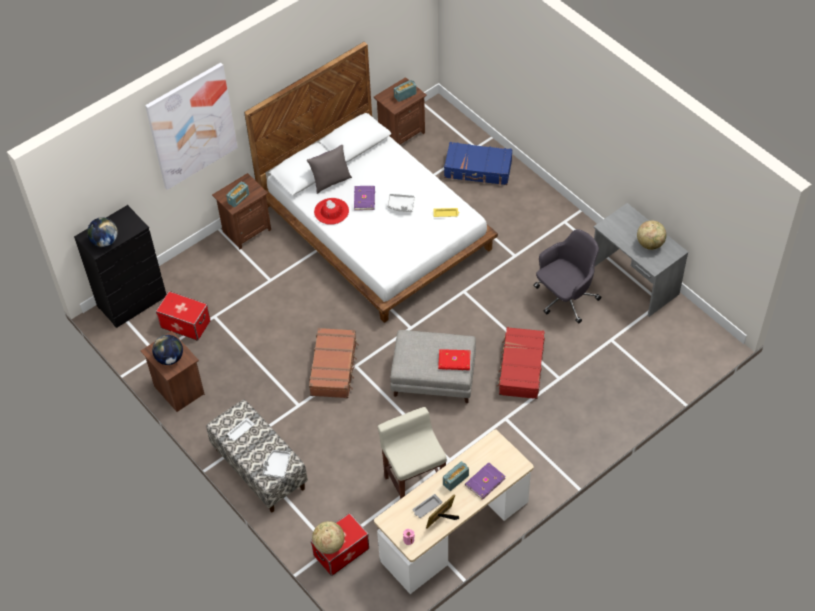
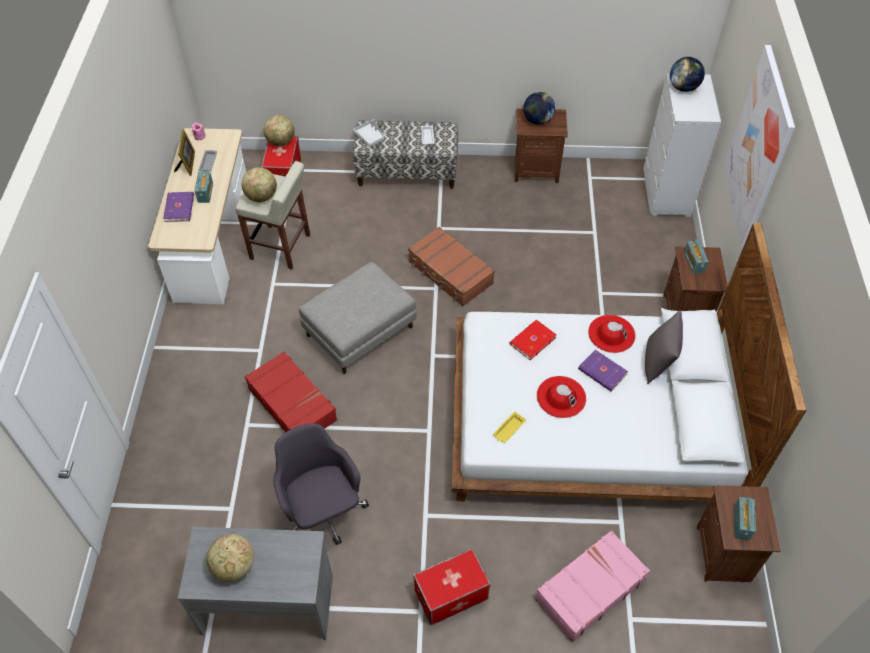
camera: 130 degrees right, 0 degrees up
black dresser [74,205,166,328] -> white dresser [643,74,721,217]
storage box [156,291,211,341] -> storage box moved to [413,548,491,625]
grey tray [387,194,415,212] -> red hat [537,376,586,418]
red book [438,349,470,370] -> red book moved to [509,320,556,360]
blue suitcase [444,142,513,185] -> pink suitcase [535,530,650,642]
grey office chair [534,229,601,323] -> grey office chair turned 150 degrees clockwise [273,423,369,545]
none -> globe [242,167,277,202]

